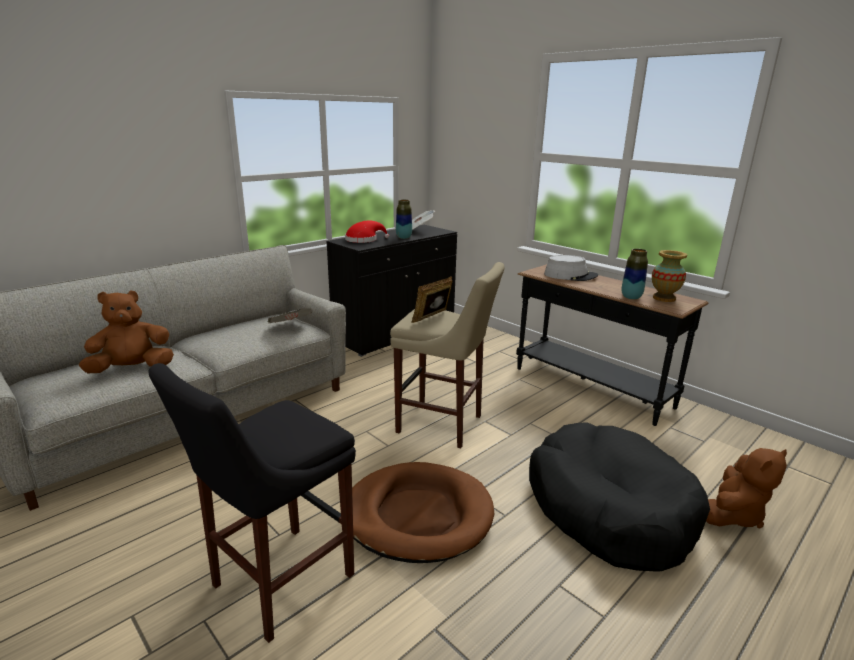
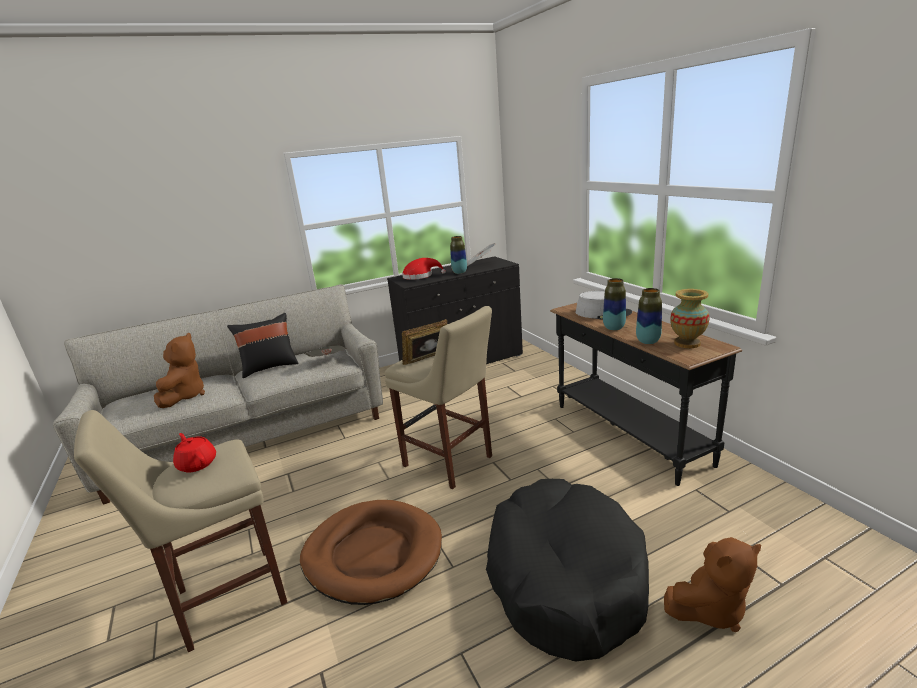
camera: 20 degrees right, 0 degrees up
brown plush toy [79,290,174,373] -> brown plush toy turned 105 degrees clockwise [154,333,205,408]
black stool [148,363,356,643] -> beige stool [74,410,288,653]
none -> red teapot [173,433,216,472]
none -> black pillow [227,313,299,378]
none -> vase [603,278,626,330]

